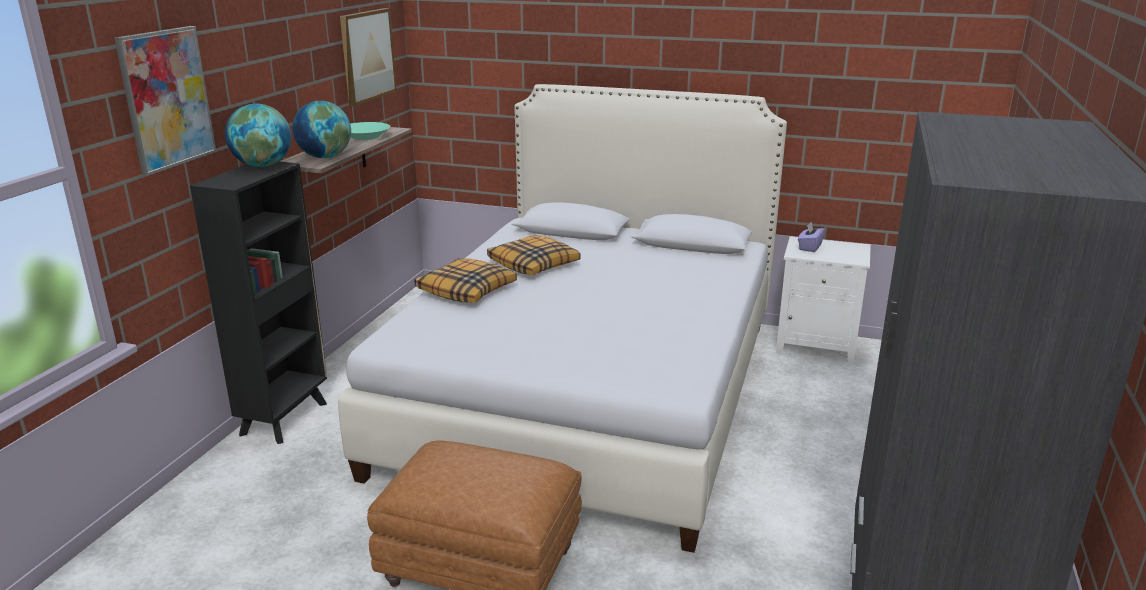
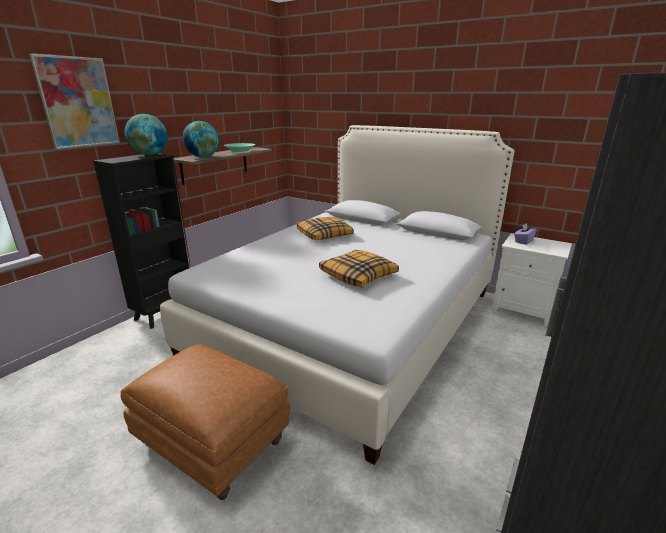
camera: 15 degrees right, 0 degrees up
picture [340,8,397,106] -> none
pillow [414,258,517,303] -> pillow moved to [319,250,399,287]

